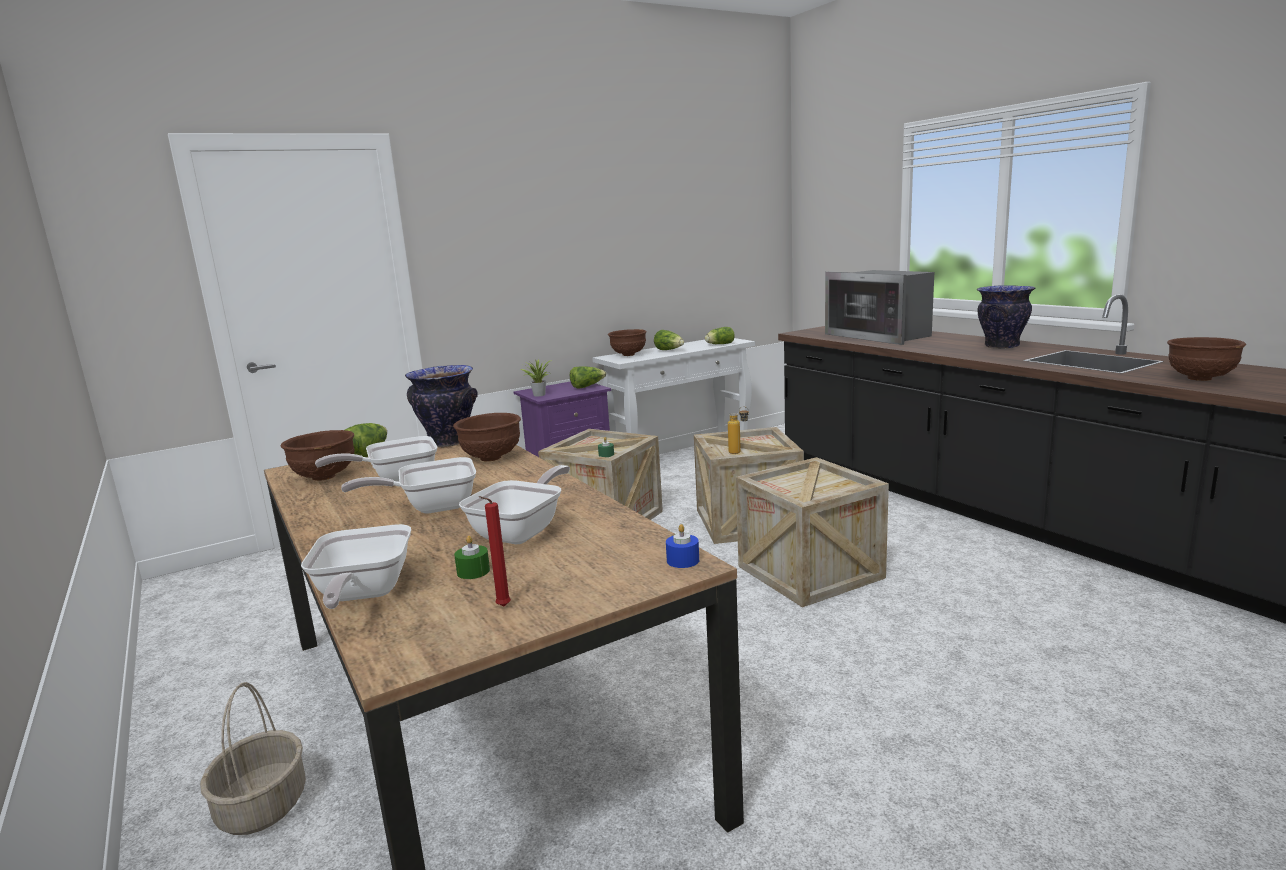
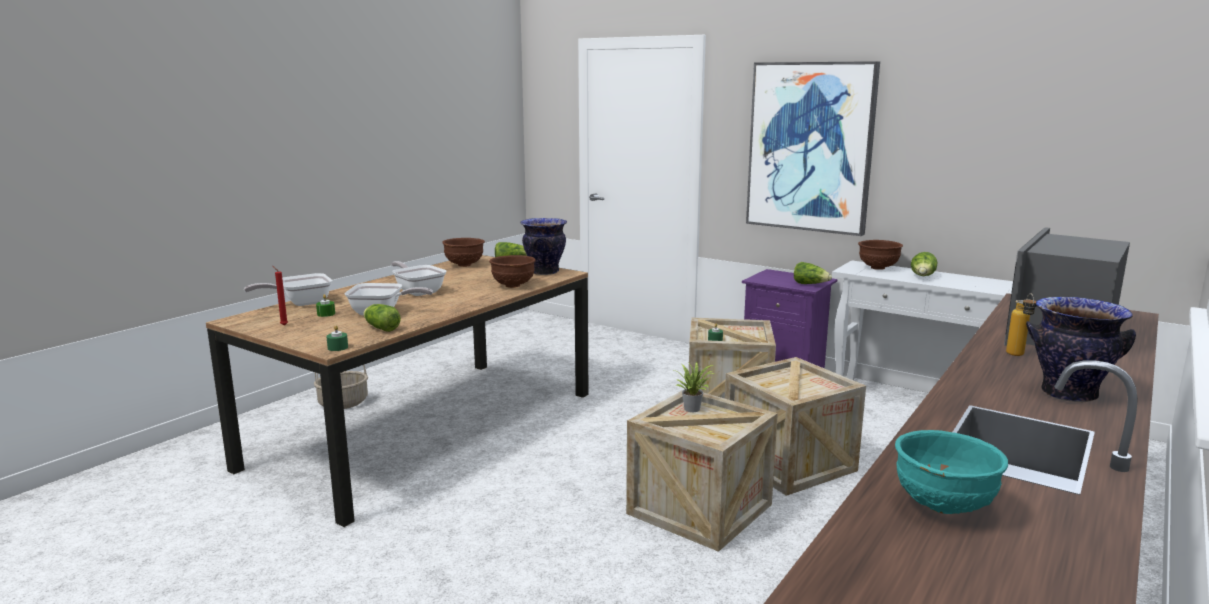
camera: 65 degrees right, 0 degrees up
frying pan [315,436,438,482] -> none
potted plant [521,360,552,397] -> potted plant moved to [674,362,715,412]
blue candle [666,524,699,568] -> green candle [326,325,348,351]
lettuce [705,327,735,344] -> lettuce moved to [363,304,401,332]
bottle [728,406,749,454] -> bottle moved to [1006,293,1037,356]
brown bowl [1167,337,1246,381] -> turquoise bowl [895,430,1008,514]
none -> picture [746,61,880,236]

